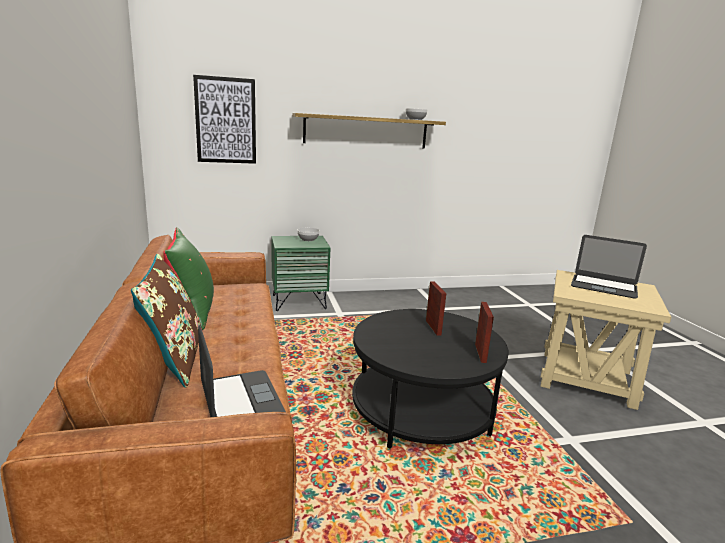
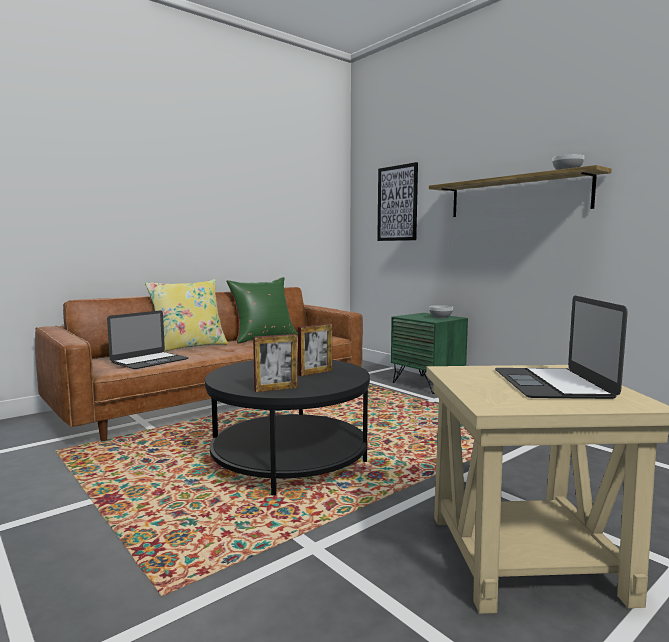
camera: 65 degrees right, 10 degrees down
brown pillow [131,254,200,388] -> yellow pillow [145,279,228,352]

